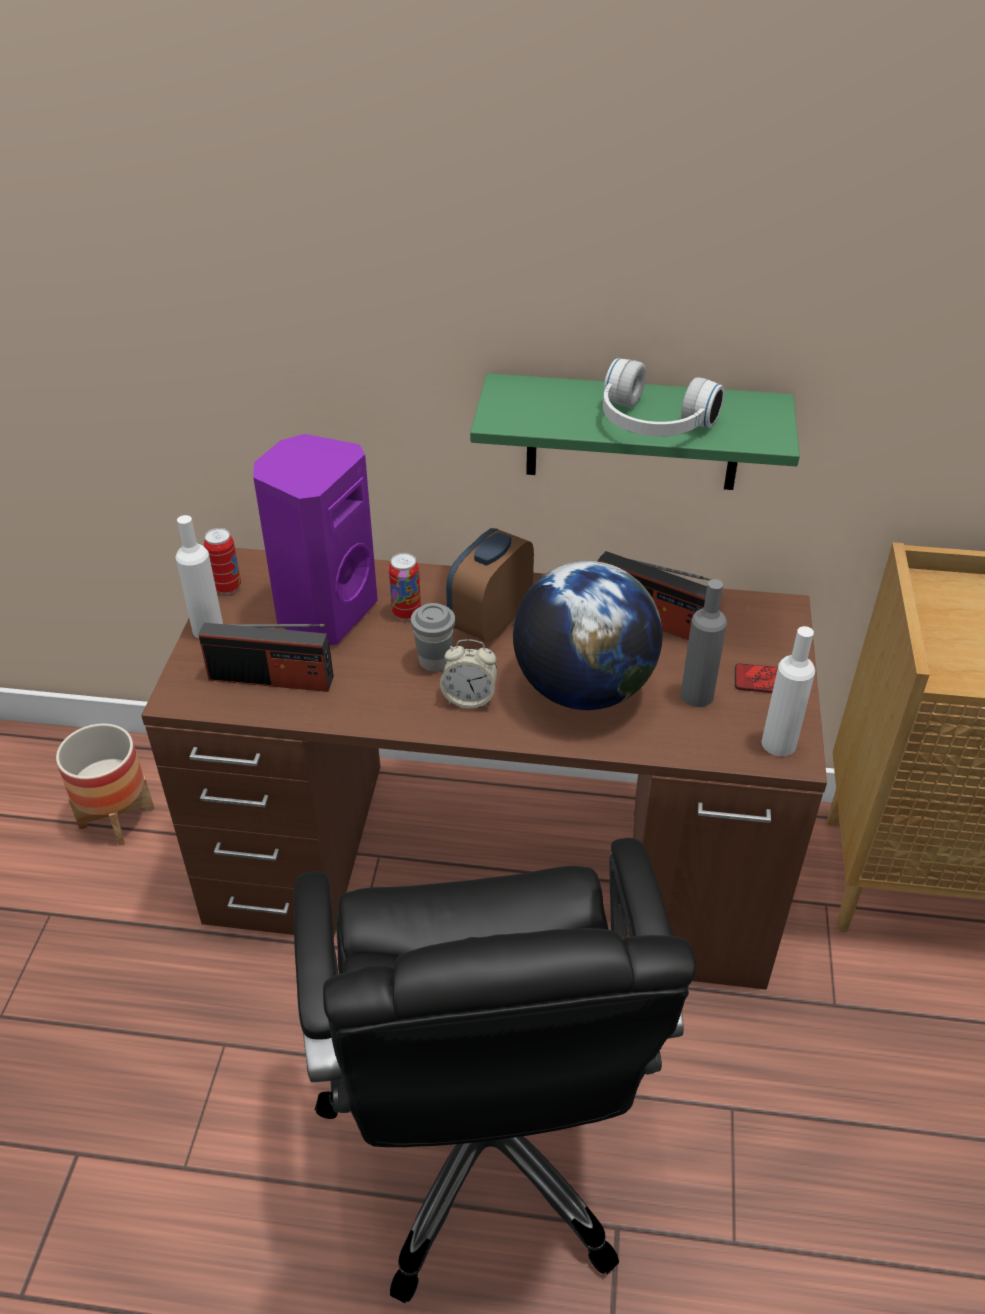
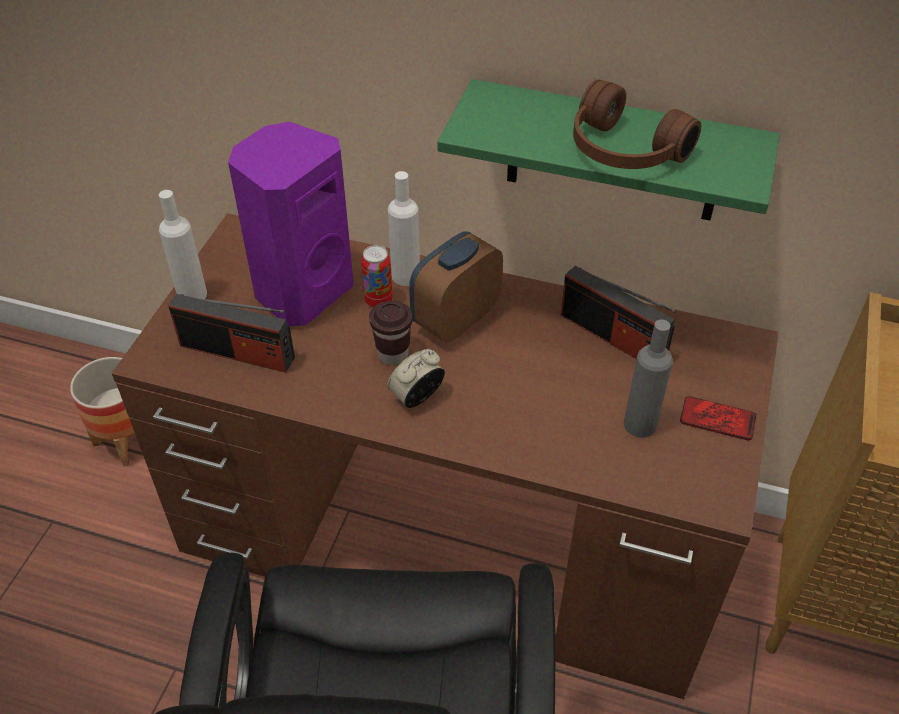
camera: 10 degrees right, 5 degrees up
can [204,528,241,594] -> none
grey cup [411,603,455,671] -> brown cup [369,301,413,365]
alarm clock [440,639,498,708] -> alarm clock turned 120 degrees clockwise [387,349,445,408]
globe [513,561,663,710] -> none
white headphones [603,358,724,437] -> brown headphones [573,79,701,169]
white bottle [762,626,815,756] -> white bottle moved to [388,171,420,286]

